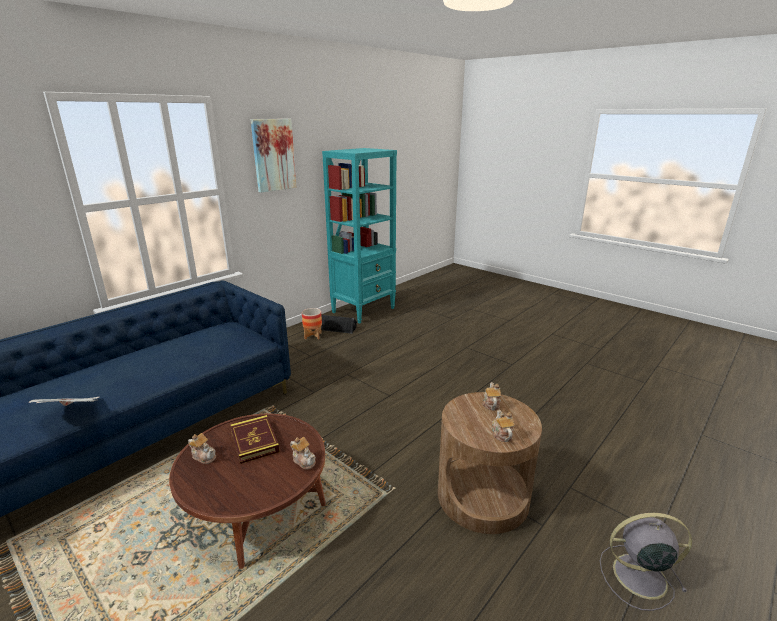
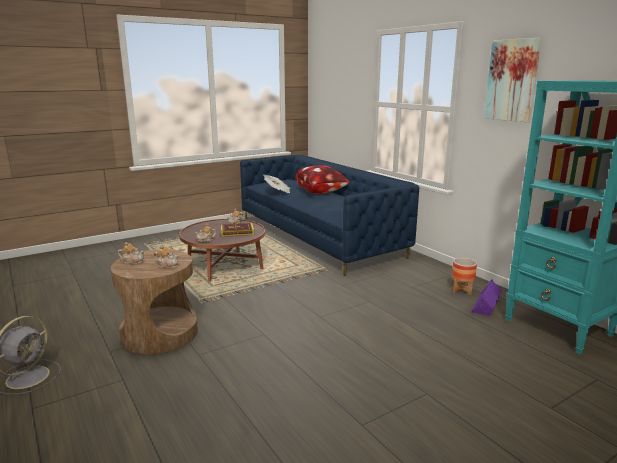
camera: 105 degrees right, 5 degrees down
black speaker [321,315,357,334] -> purple speaker [471,280,502,316]
none -> pillow [296,165,350,194]

